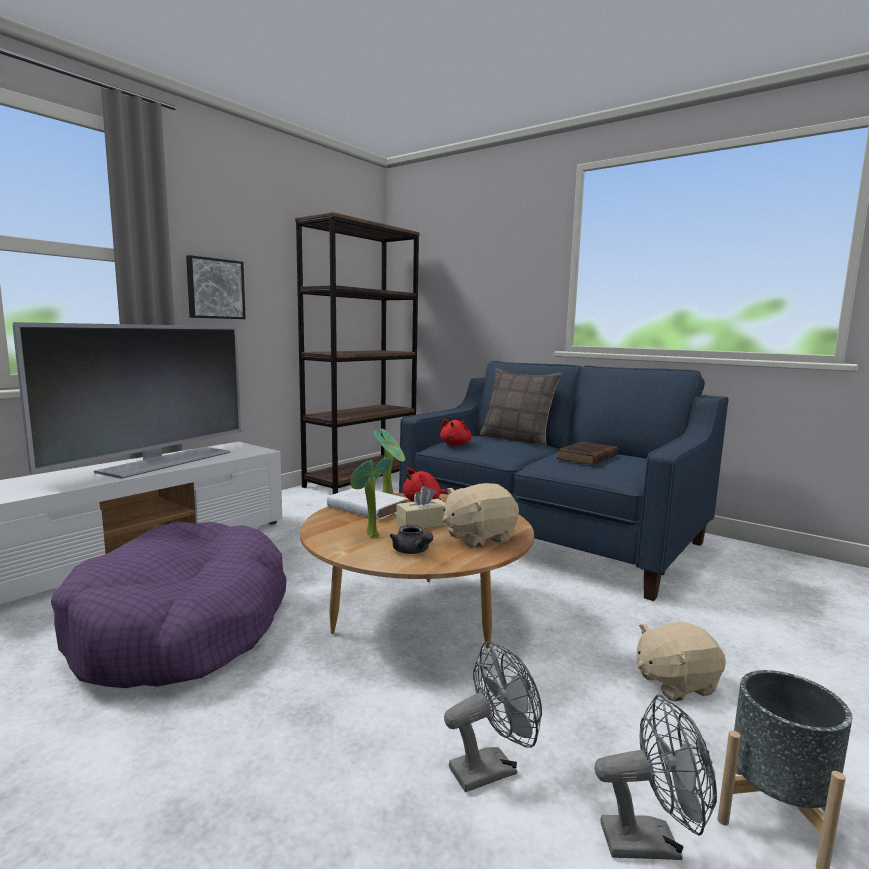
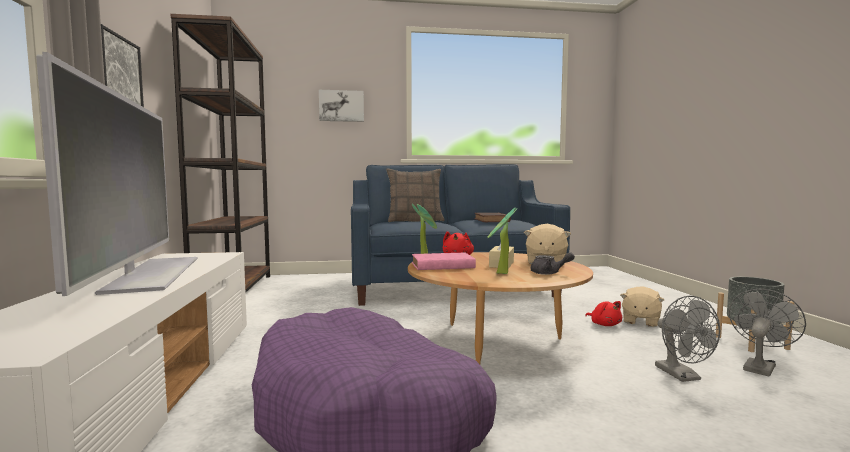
camera: 45 degrees left, 5 degrees down
white book [327,488,408,520] -> pink book [412,253,476,270]
red plush toy [440,418,472,445] -> red plush toy moved to [585,301,622,326]
grey fan [444,641,542,792] -> grey fan turned 150 degrees clockwise [655,296,720,382]
none -> picture [319,90,364,122]

